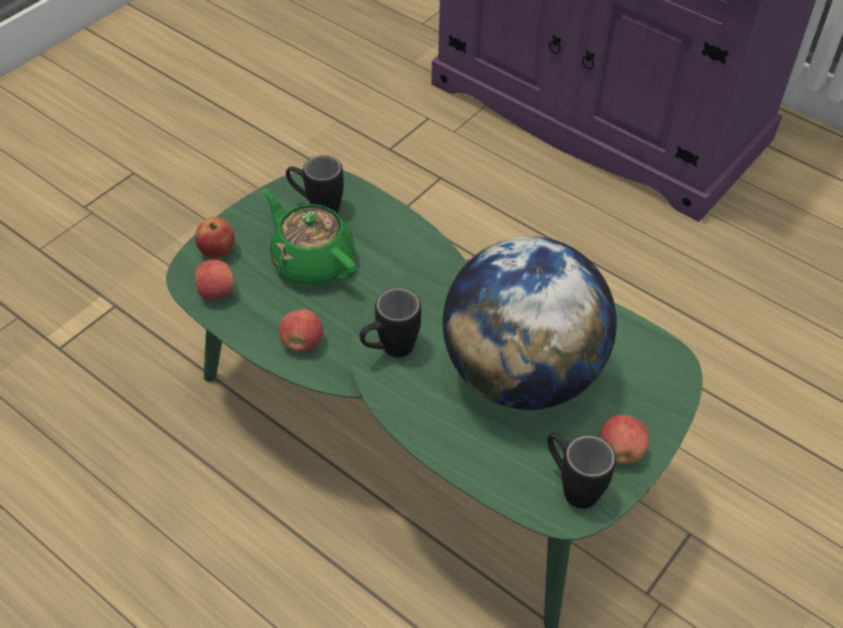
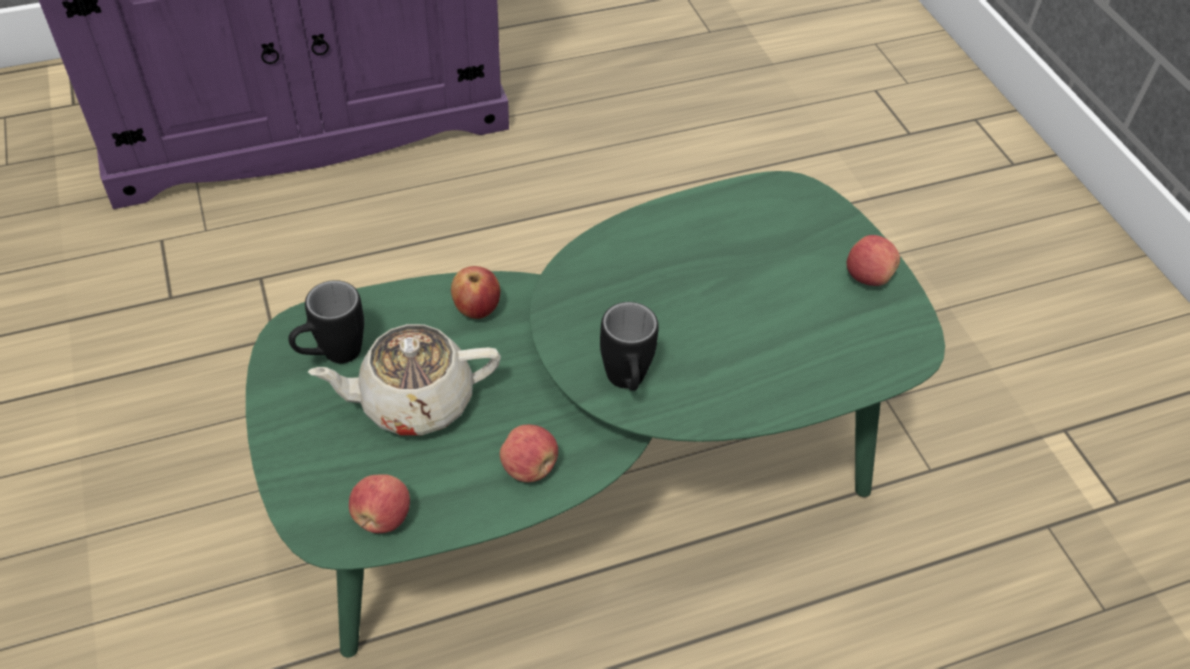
camera: 60 degrees left, 0 degrees up
apple [195,217,235,259] -> apple moved to [451,266,500,319]
green teapot [263,189,357,285] -> beige teapot [308,324,501,435]
globe [443,236,617,410] -> none
black mug [547,432,616,509] -> none

